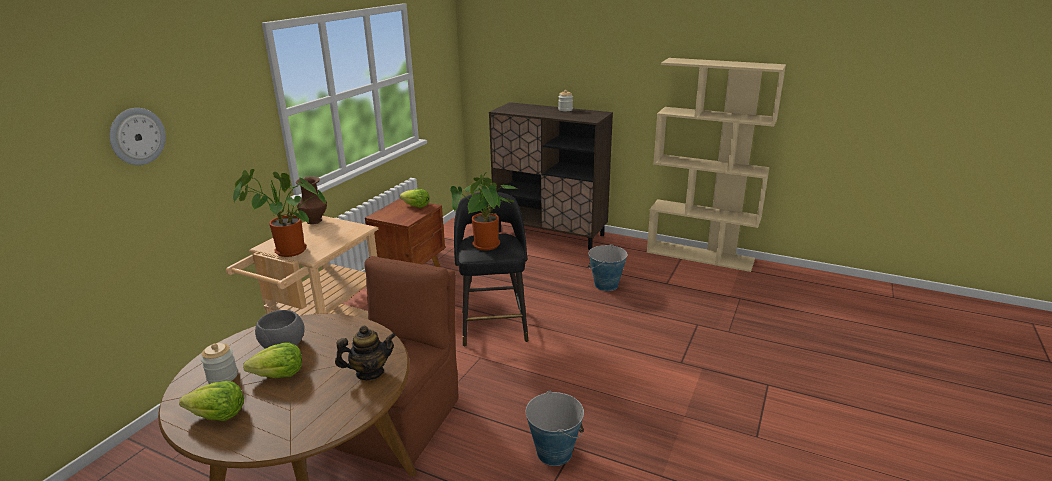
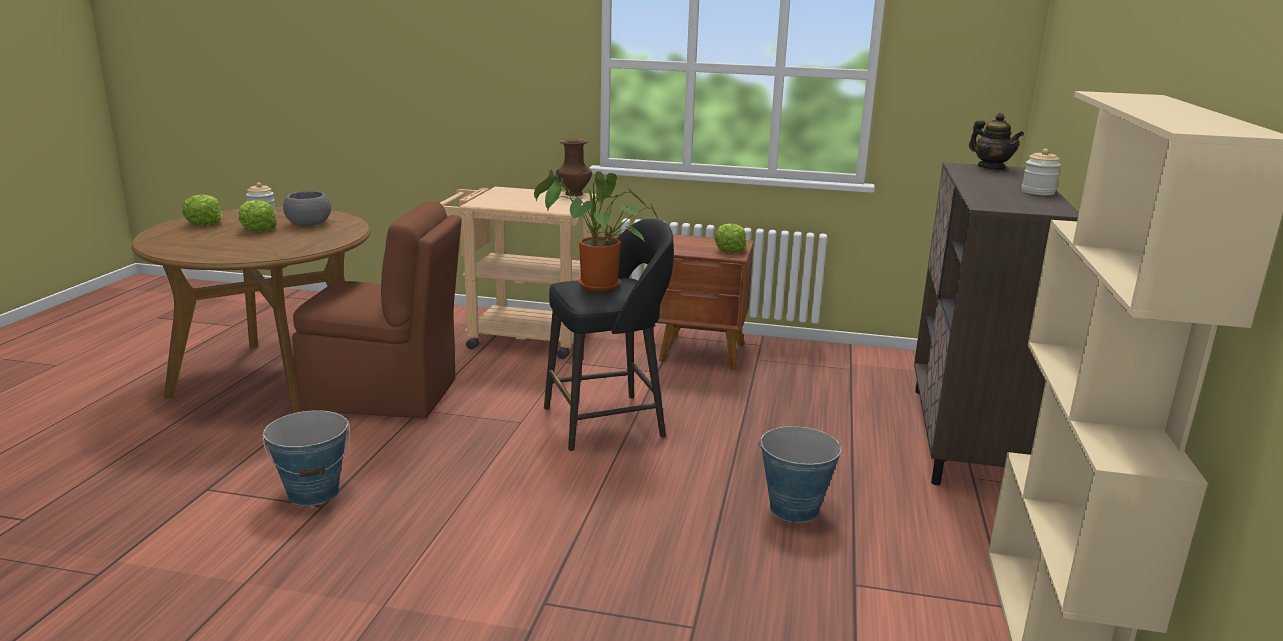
camera: 75 degrees right, 5 degrees down
wall clock [109,108,166,165] -> none
potted plant [233,169,326,257] -> none
teapot [335,326,396,380] -> teapot moved to [969,113,1024,170]

